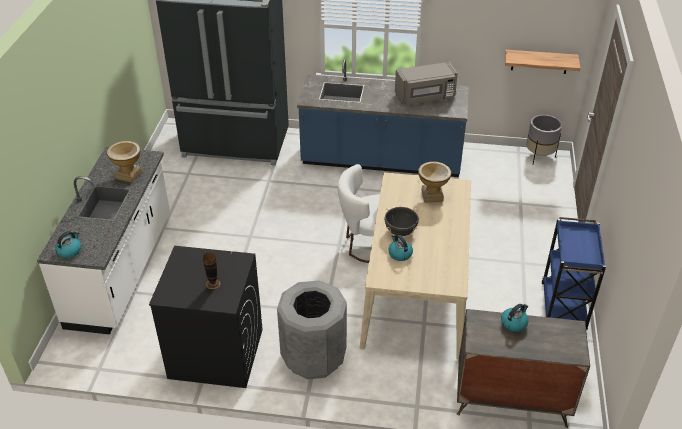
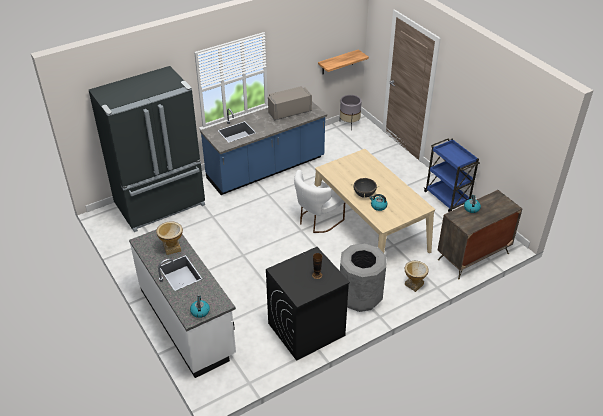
camera: 40 degrees left, 0 degrees up
grey microwave [395,62,458,105] -> grey microwave turned 150 degrees counterclockwise [268,86,312,120]
vase [418,161,451,203] -> vase moved to [405,261,429,292]

